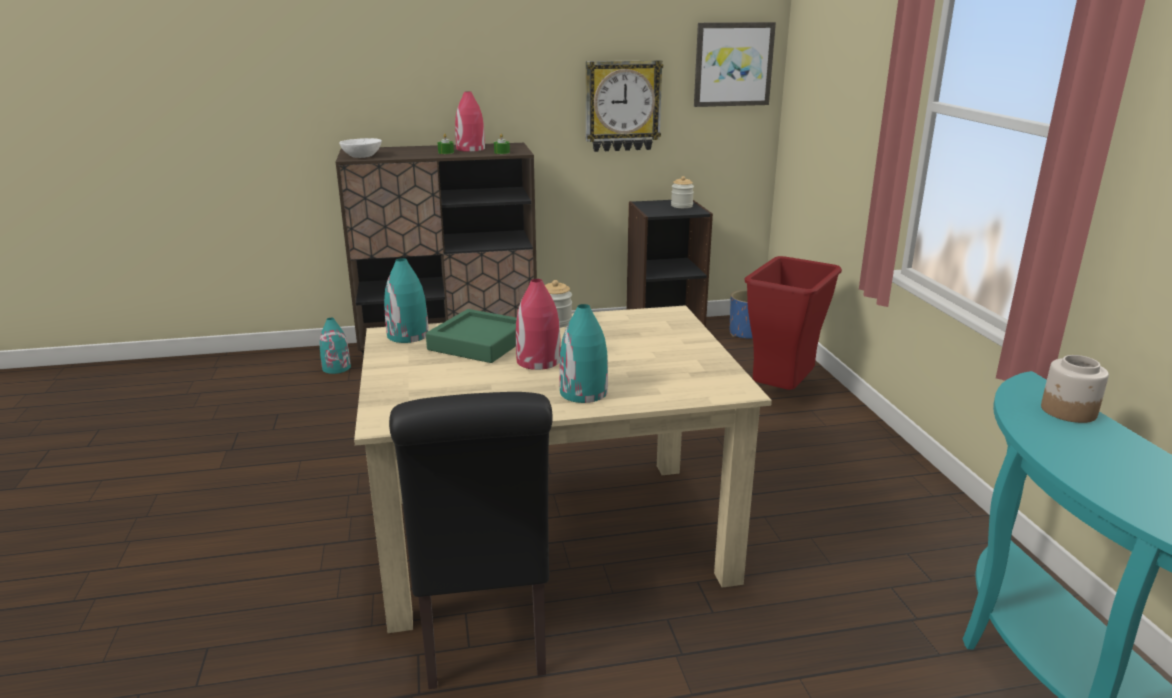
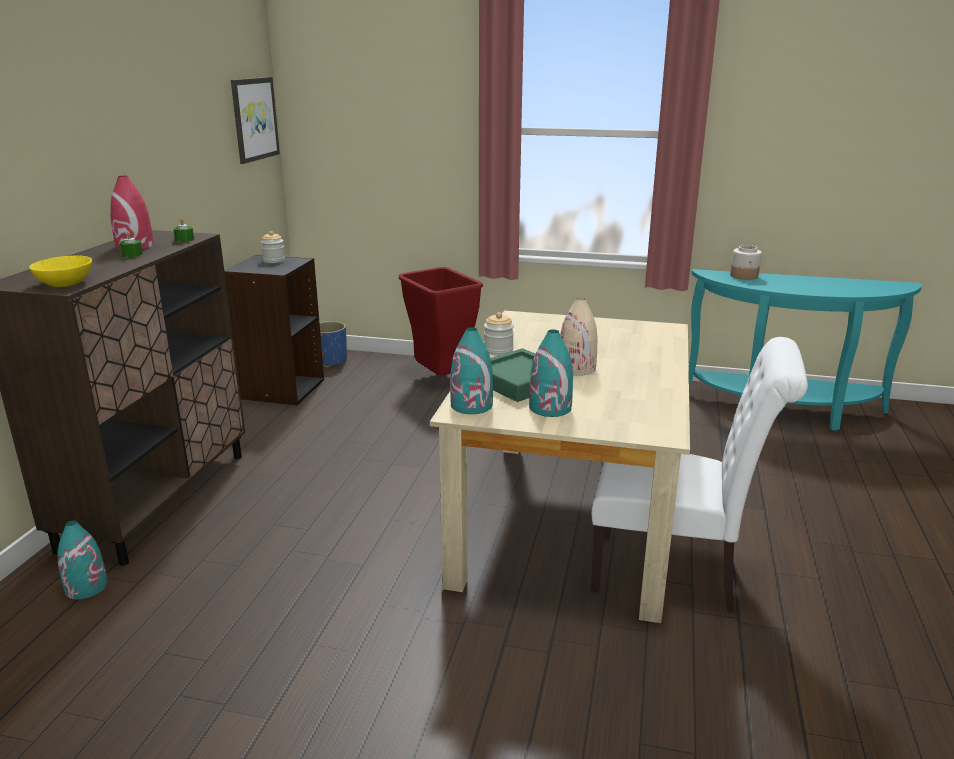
camera: 65 degrees left, 0 degrees up
white bowl [339,138,382,158] -> yellow bowl [29,255,92,287]
black chair [389,392,553,689] -> white chair [591,337,808,613]
red vase [516,279,561,370] -> beige vase [560,297,597,376]
turquoise vase [559,304,608,403] -> turquoise vase moved to [529,330,573,417]
wall clock [586,60,663,152] -> none

